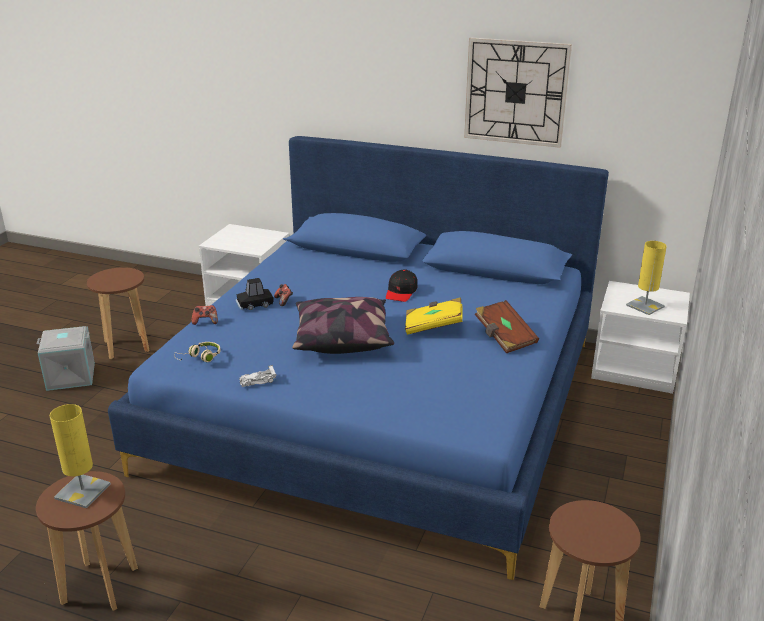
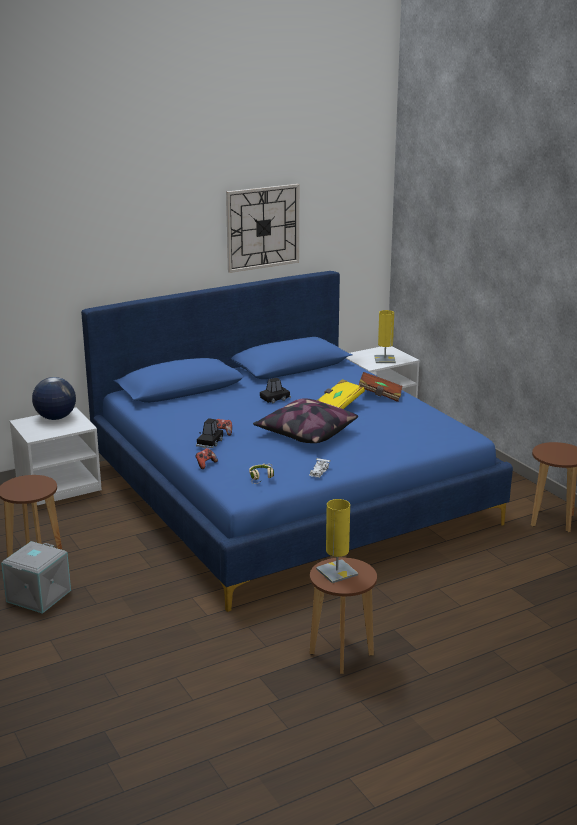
camera: 50 degrees left, 5 degrees down
black cap [386,269,417,302] -> black toy car [260,378,291,403]
none -> globe [32,377,76,420]

